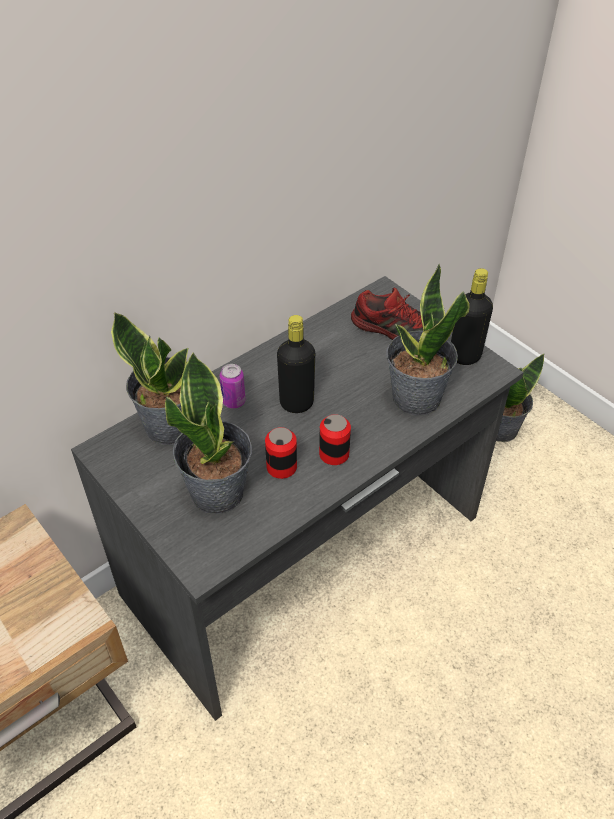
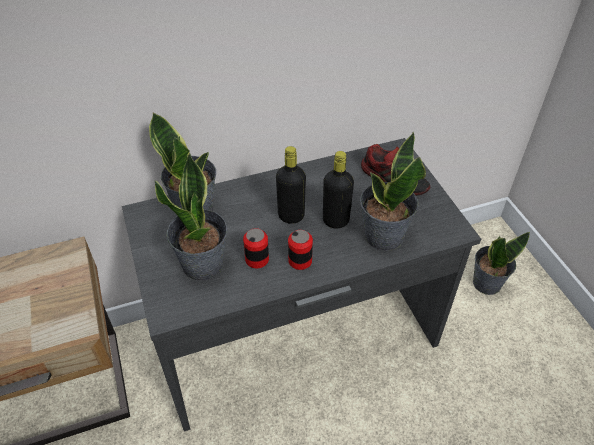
camera: 20 degrees right, 0 degrees up
can [220,364,246,409] -> none
black bottle [451,268,493,365] -> black bottle moved to [323,151,354,228]

